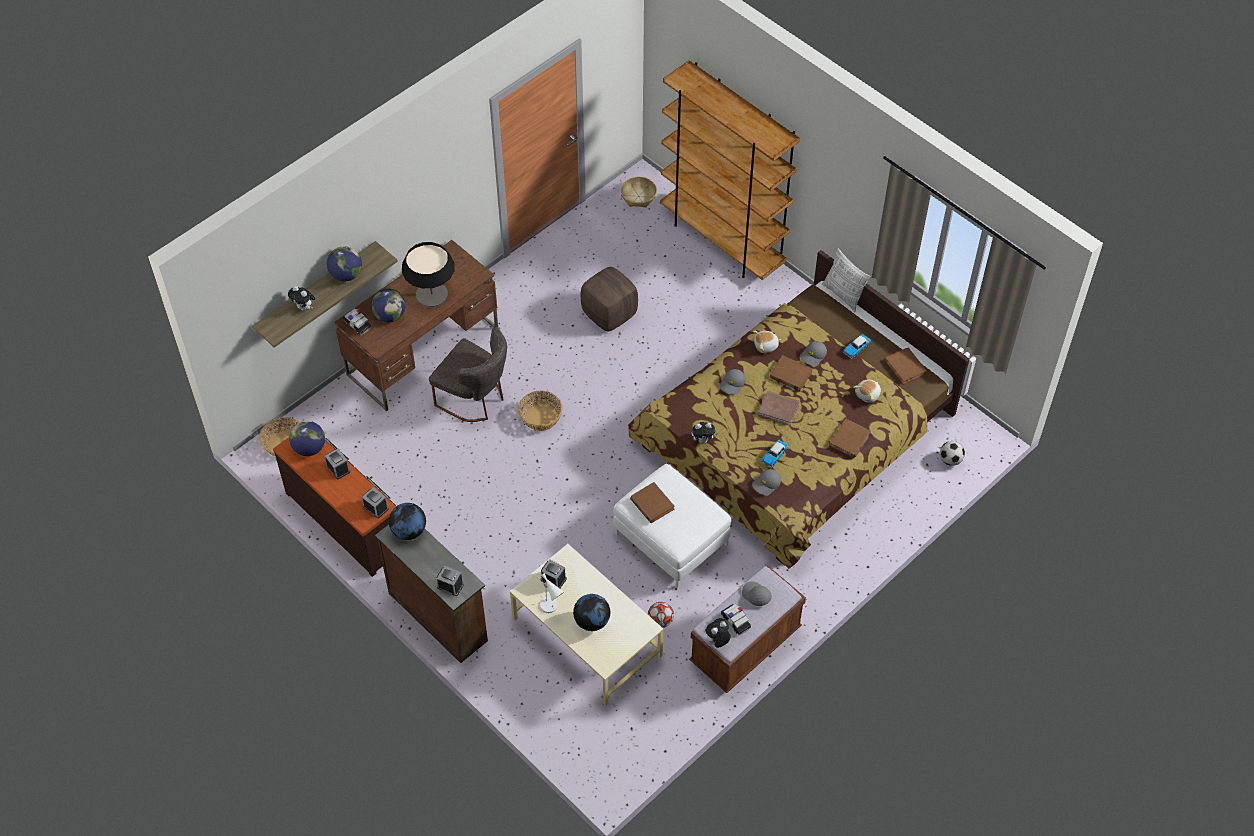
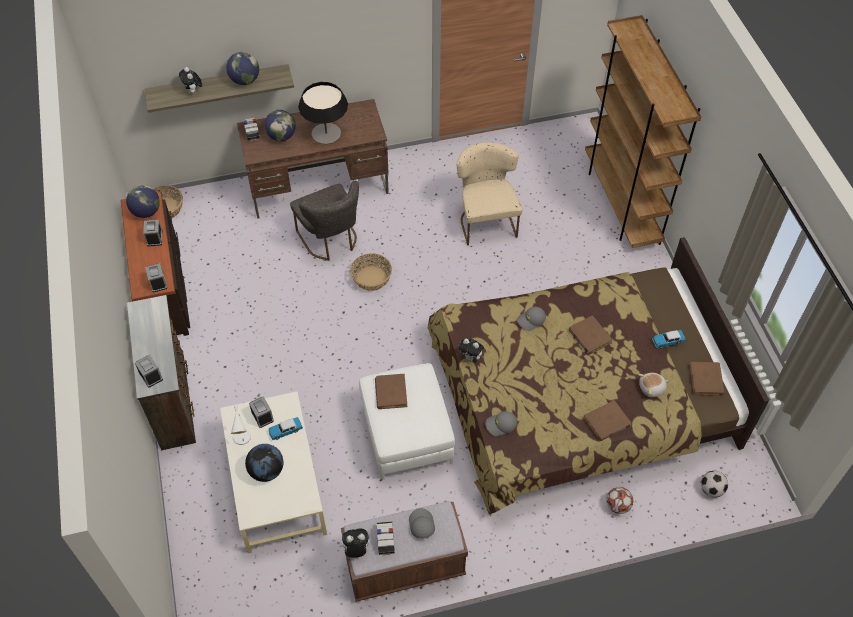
camera: 30 degrees right, 0 degrees up
globe [389,503,426,540] -> none
brown ottoman [581,267,638,331] -> beige chair [457,142,522,245]
basket [621,177,657,208] -> none
football [648,602,674,628] -> football moved to [606,487,633,514]
plush toy [753,331,781,353] -> none
brown book [758,391,800,426] -> none
toy car [762,439,789,468] -> toy car moved to [268,417,303,440]
grey cap [800,341,827,366] -> none
pillow [822,248,870,312] -> none

